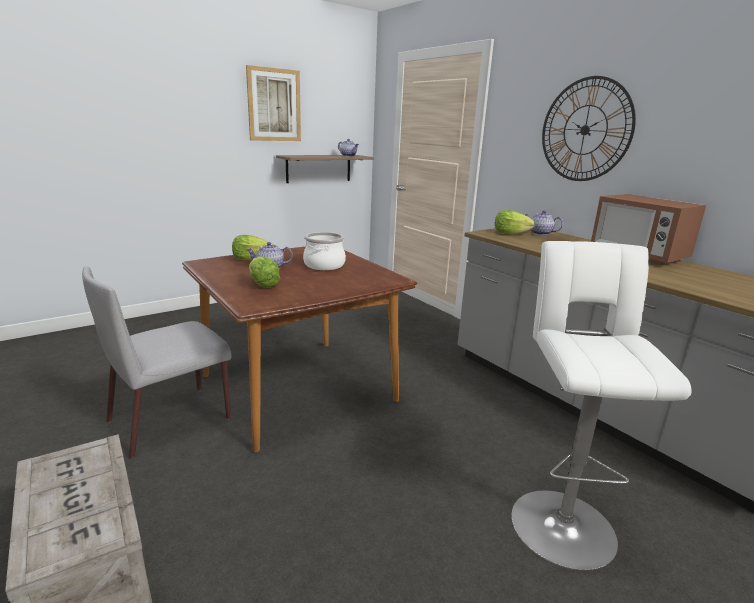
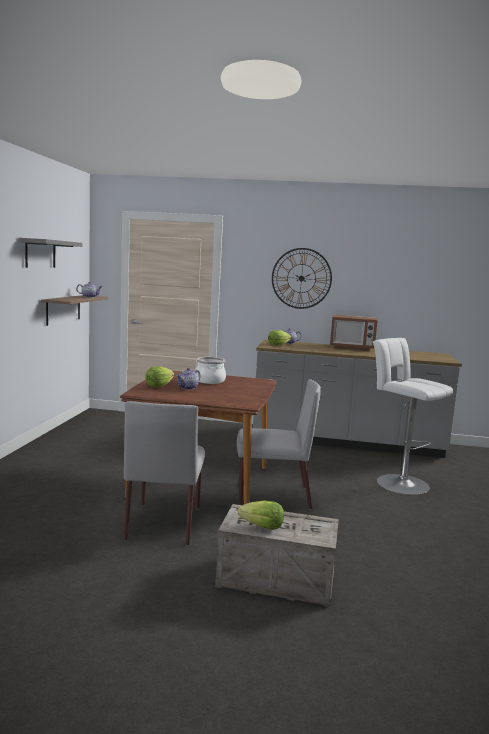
camera: 45 degrees left, 10 degrees down
picture [246,65,301,141] -> grey shelf [19,238,83,268]
lettuce [249,256,280,288] -> lettuce moved to [238,501,284,530]
none -> grey chair [237,379,321,510]

